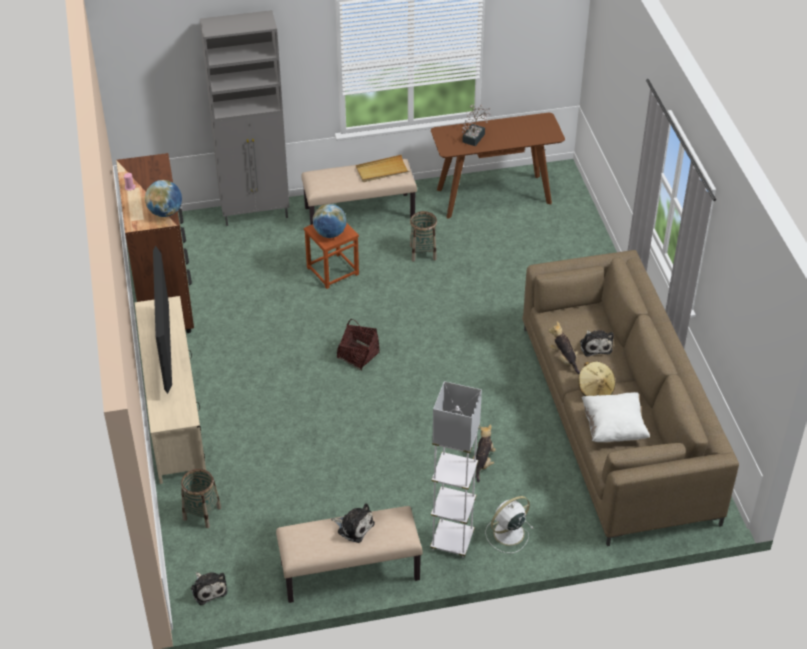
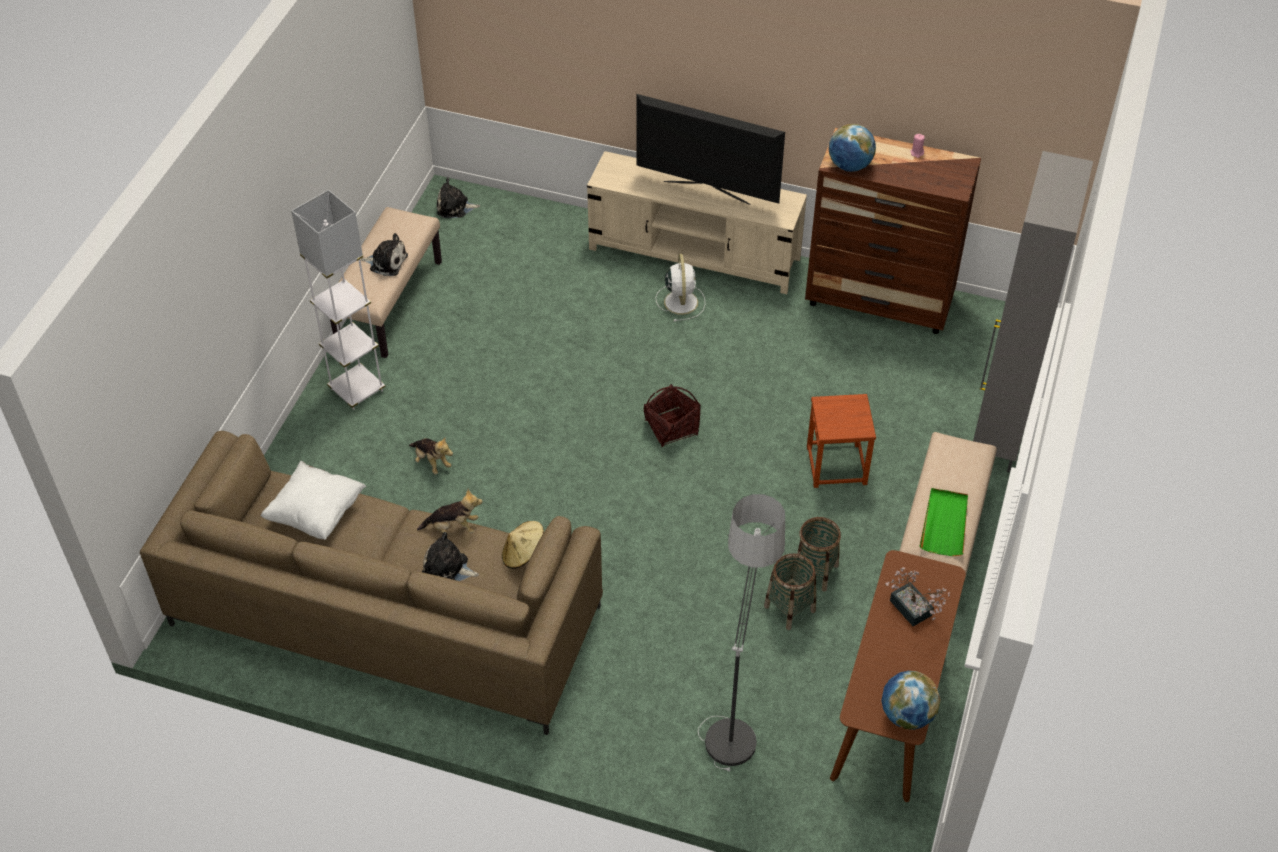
camera: 120 degrees right, 5 degrees up
basket [181,469,221,528] -> basket moved to [764,554,816,630]
globe [313,204,347,238] -> globe moved to [881,671,941,730]
plush toy [331,503,375,543] -> plush toy turned 135 degrees counterclockwise [360,233,408,276]
beige tray [356,155,410,182] -> green tray [919,488,968,556]
white fan [485,496,533,553] -> white fan moved to [656,254,705,322]
beige hat [578,362,615,396] -> beige hat moved to [502,521,544,569]
none -> floor lamp [698,494,785,772]

